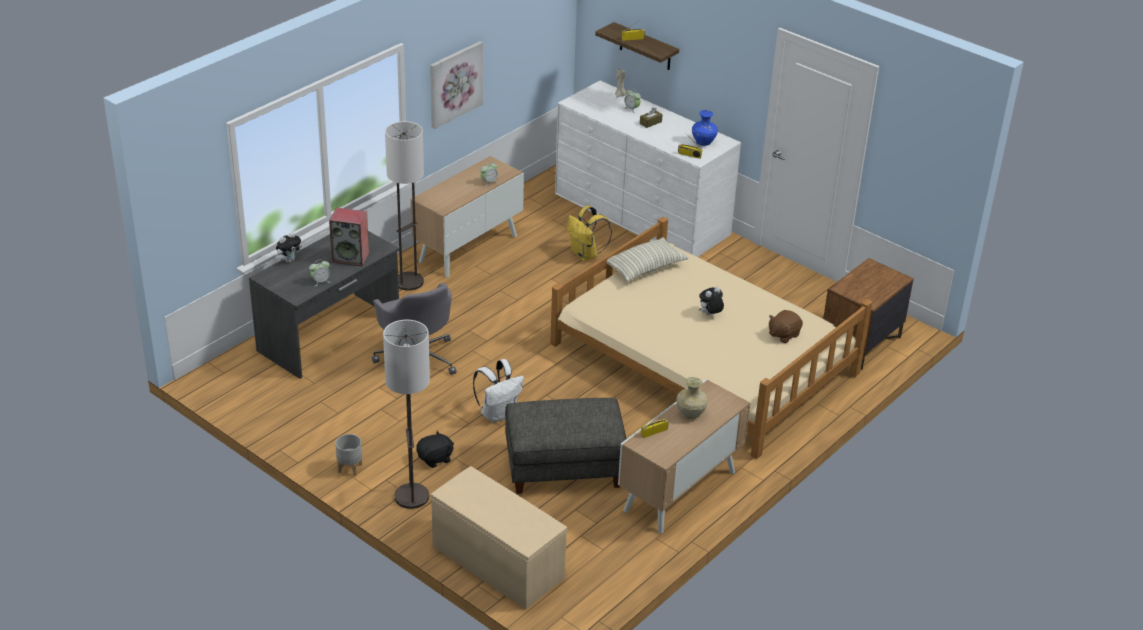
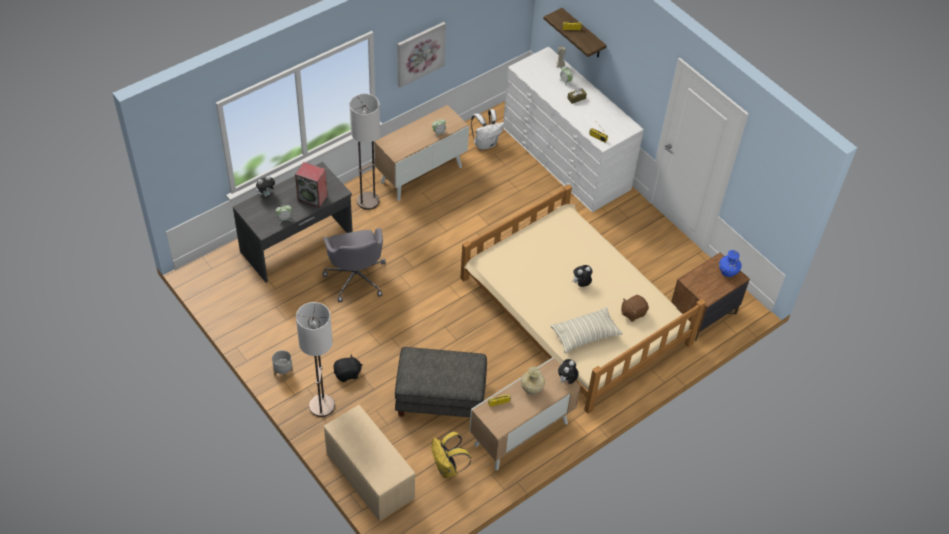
camera: 10 degrees right, 15 degrees up
white backpack [473,359,524,423] -> white backpack moved to [471,109,504,150]
yellow backpack [567,205,612,261] -> yellow backpack moved to [432,432,471,478]
pillow [607,237,688,282] -> pillow moved to [550,307,623,353]
blue vase [692,110,718,146] -> blue vase moved to [719,250,742,277]
none -> plush toy [558,359,579,384]

